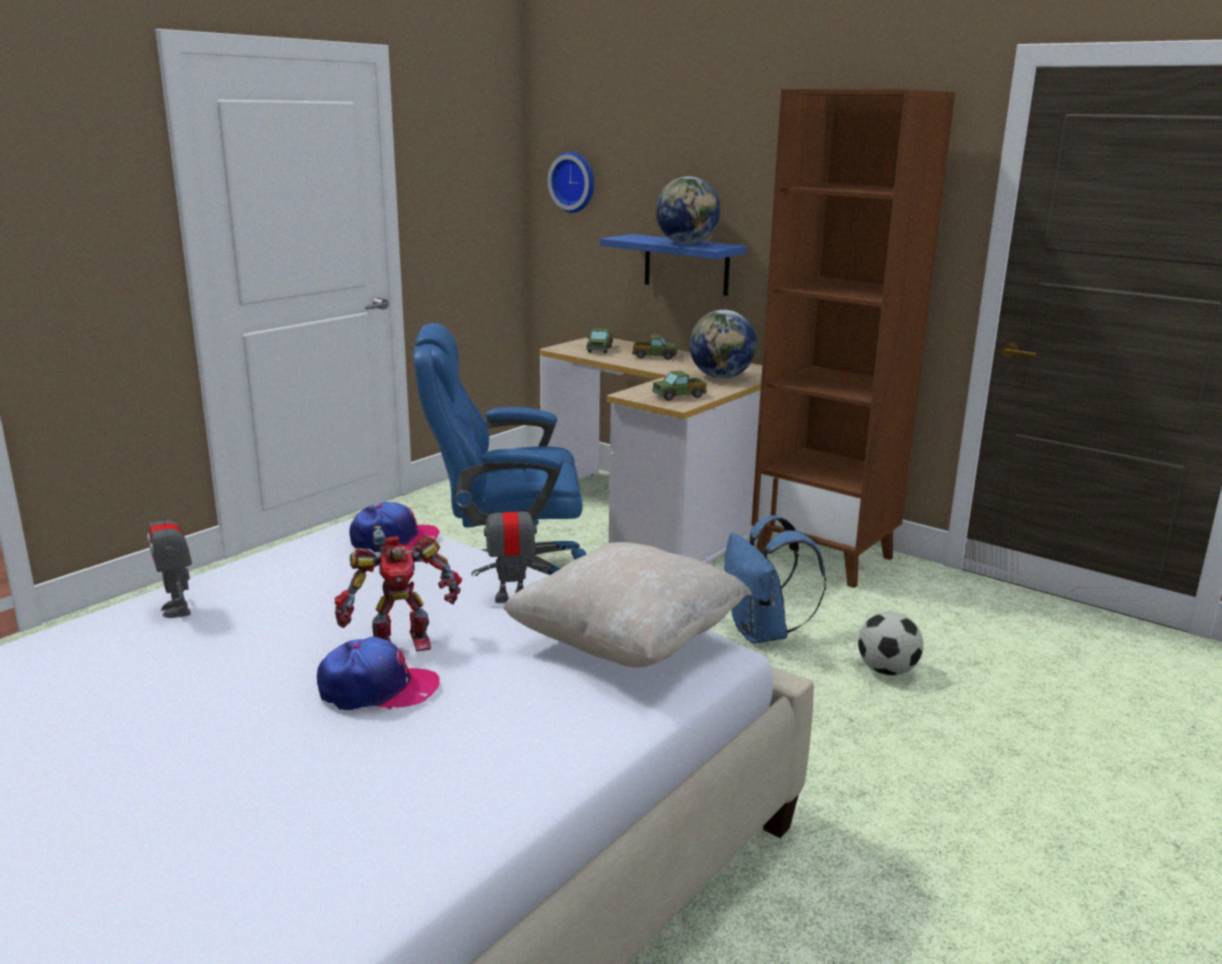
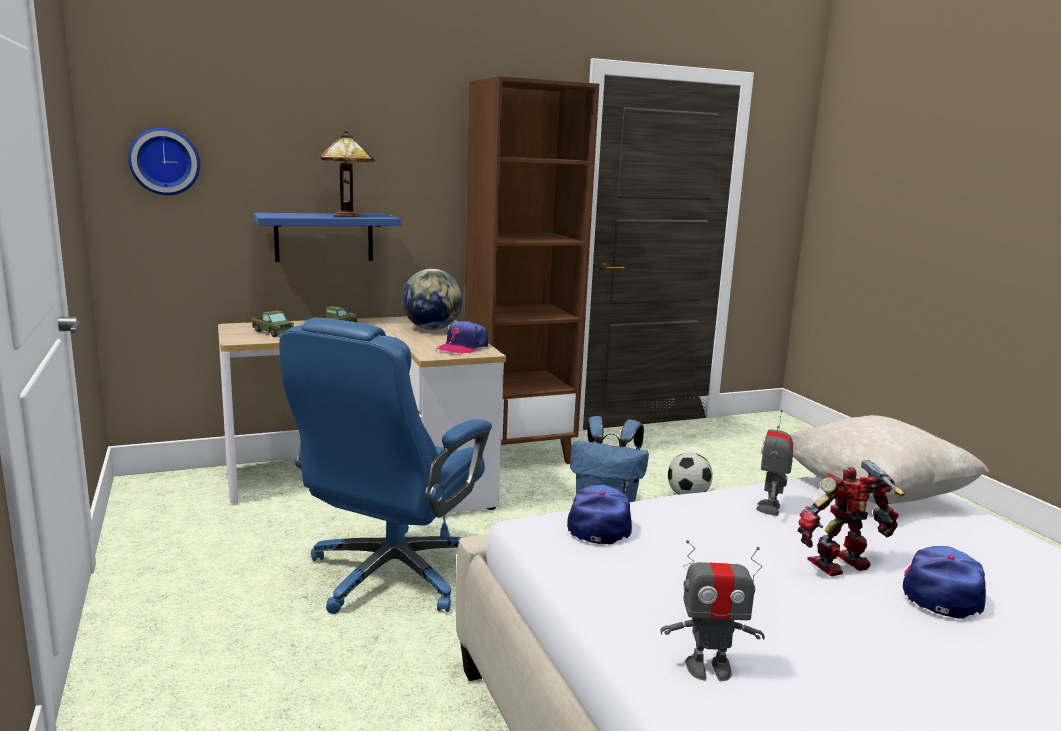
camera: 60 degrees left, 5 degrees down
toy robot [335,526,462,651] -> toy robot turned 120 degrees counterclockwise [798,460,905,576]
toy truck [652,371,707,401] -> cap [436,321,488,354]
globe [656,176,720,244] -> table lamp [321,130,374,217]

